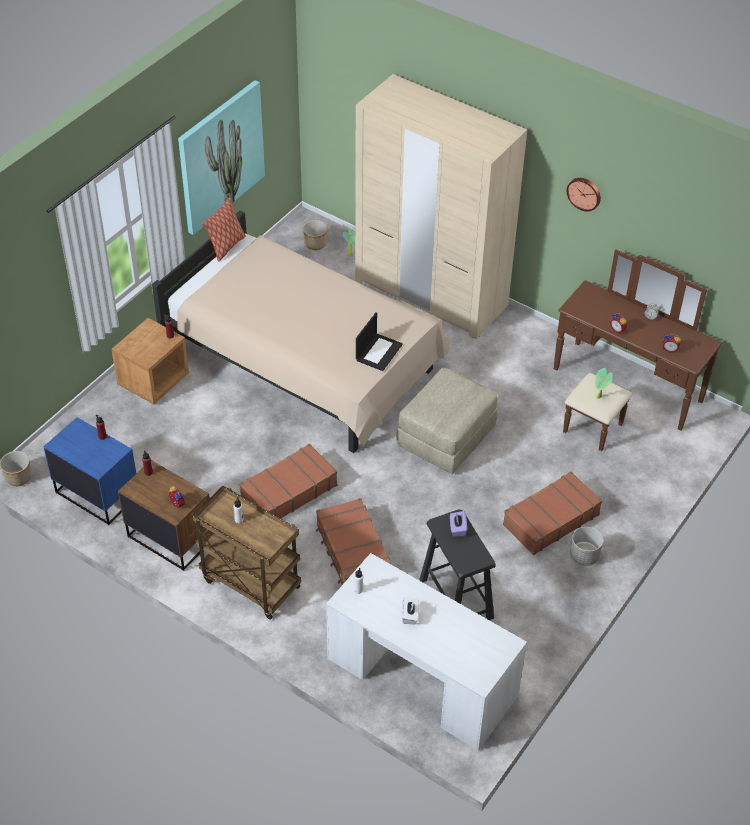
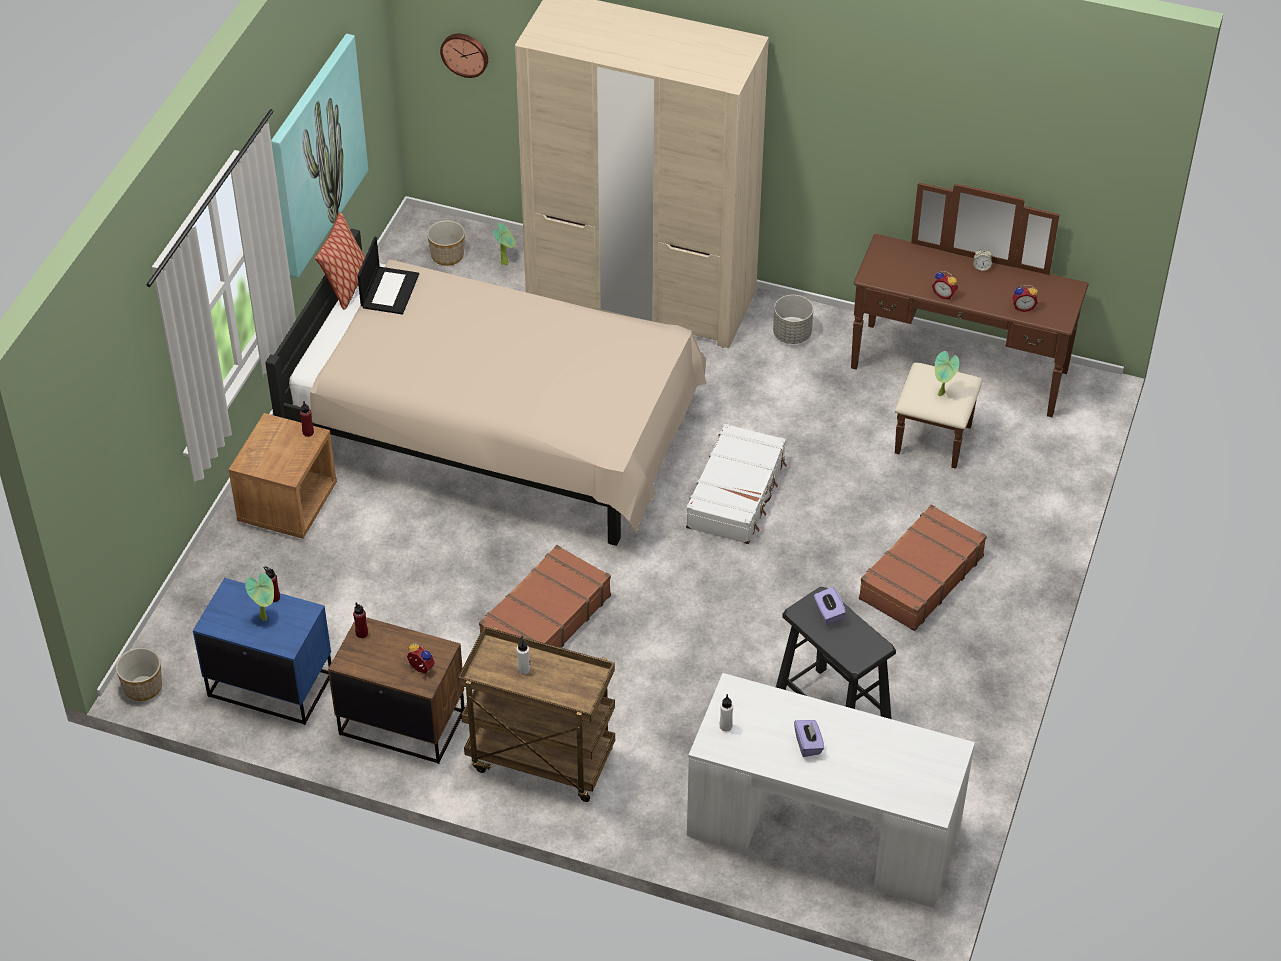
camera: 15 degrees left, 0 degrees up
brown suitcase [316,498,392,585] -> none
laptop [356,313,403,371] -> laptop moved to [357,237,419,315]
beige ottoman [396,368,498,474] -> white suitcase [686,423,787,544]
white tissue box [402,597,419,625] -> purple tissue box [794,720,824,757]
wall clock [567,178,601,212] -> wall clock moved to [440,34,488,78]
grey planter [570,527,603,566] -> grey planter moved to [773,295,813,344]
none -> potted plant [245,573,274,621]

